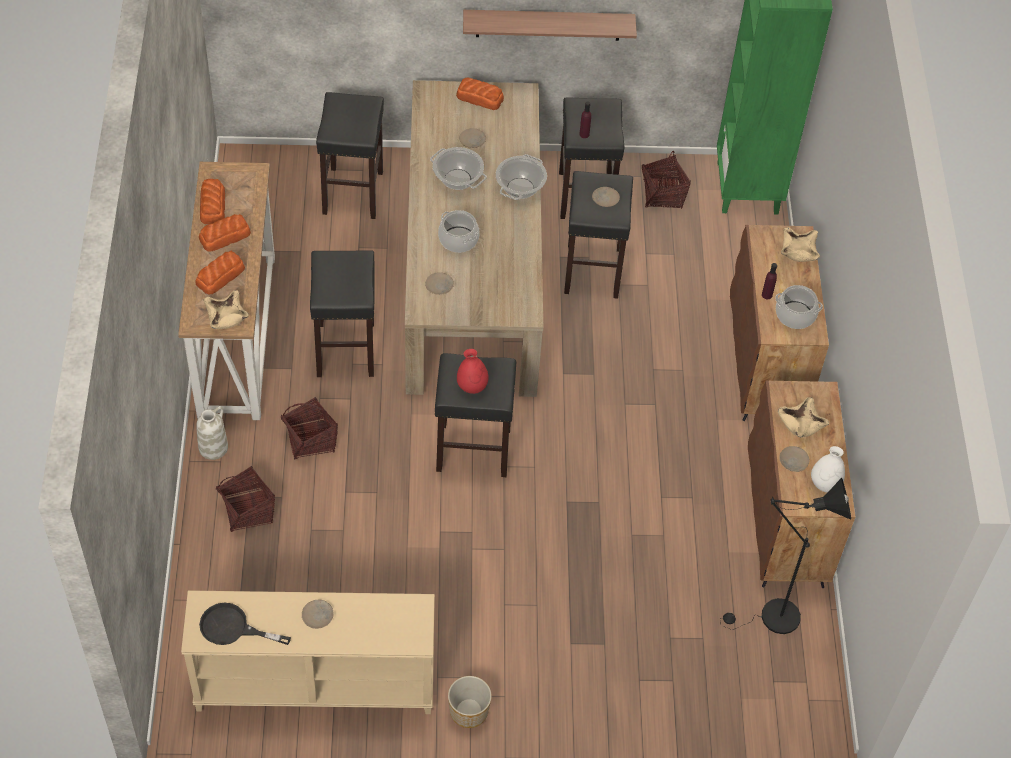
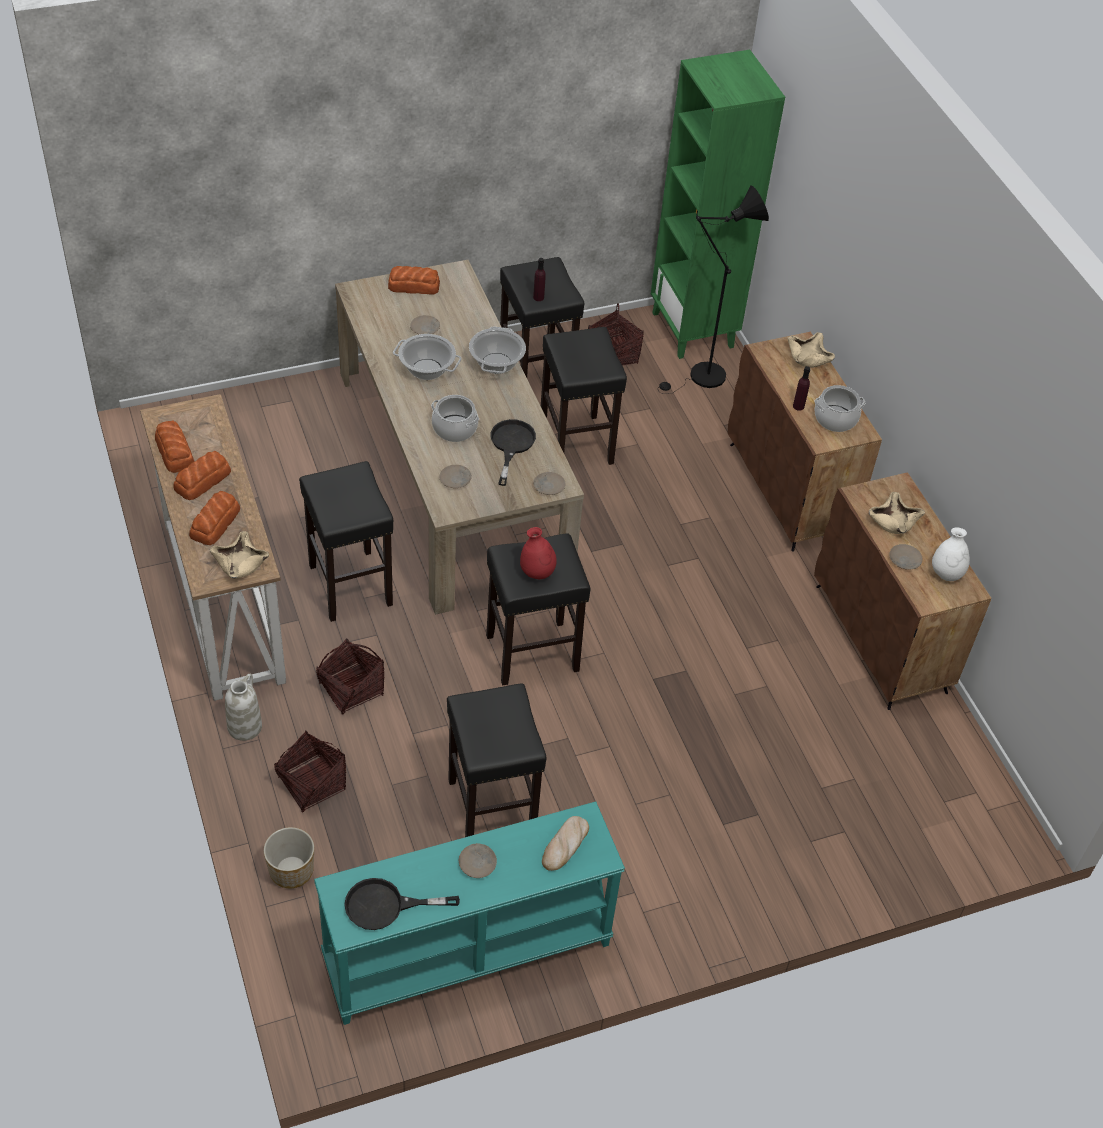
camera: 20 degrees left, 5 degrees down
beige console table [181,590,435,714] -> turquoise console table [314,801,625,1025]
black stool [316,92,384,219] -> black stool moved to [447,683,546,837]
planter [448,676,492,728] -> planter moved to [264,827,314,888]
shelf [463,10,637,41] -> none
beige plate [592,187,620,207] -> beige plate moved to [533,472,566,495]
black floor lamp [720,478,851,634] -> black floor lamp moved to [658,186,769,394]
none -> black frying pan [490,419,536,486]
none -> bread [542,816,589,871]

